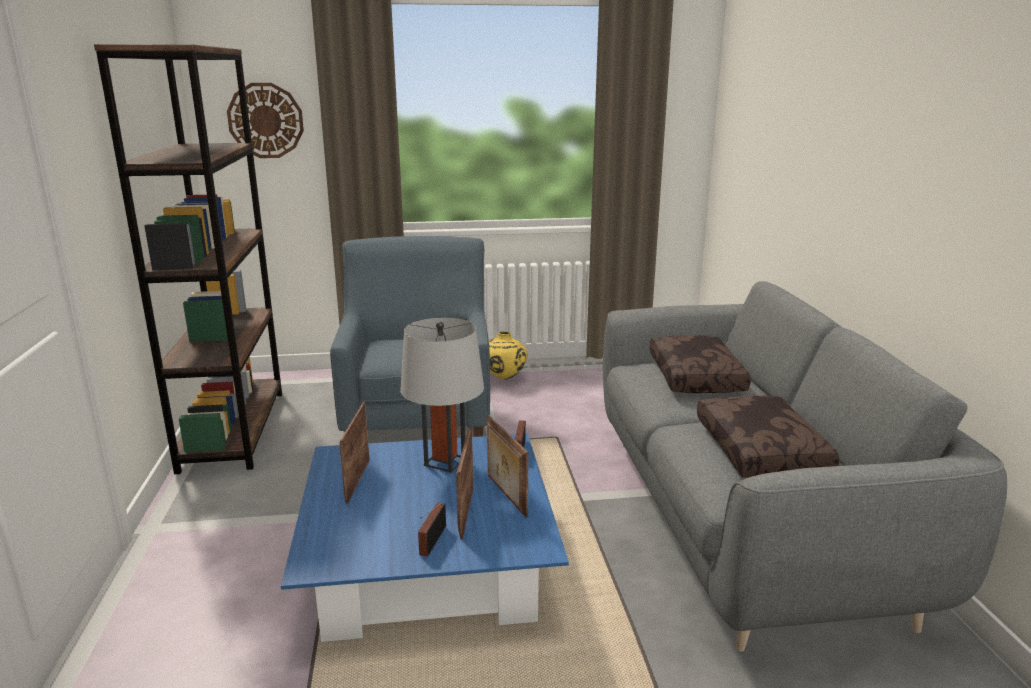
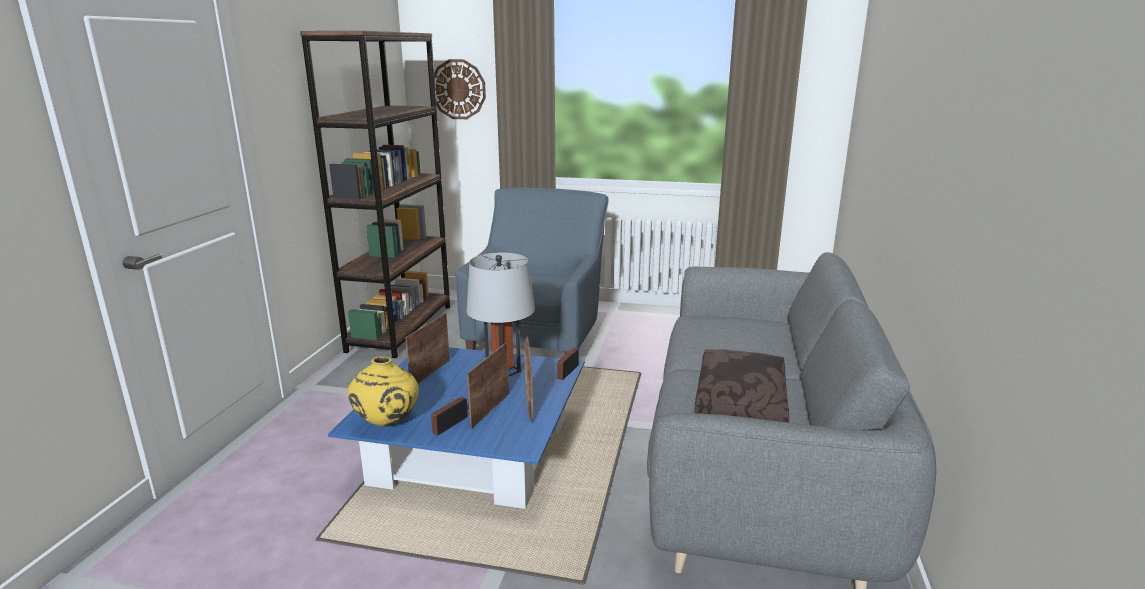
camera: 20 degrees right, 0 degrees up
yellow vase [489,331,527,380] -> yellow vase moved to [348,356,419,427]
brown pillow [650,335,751,393] -> none

